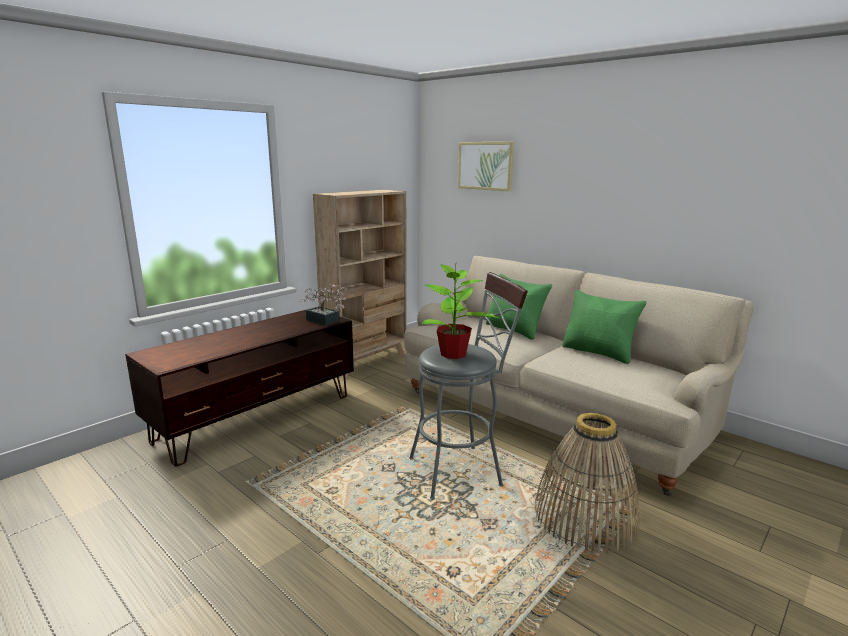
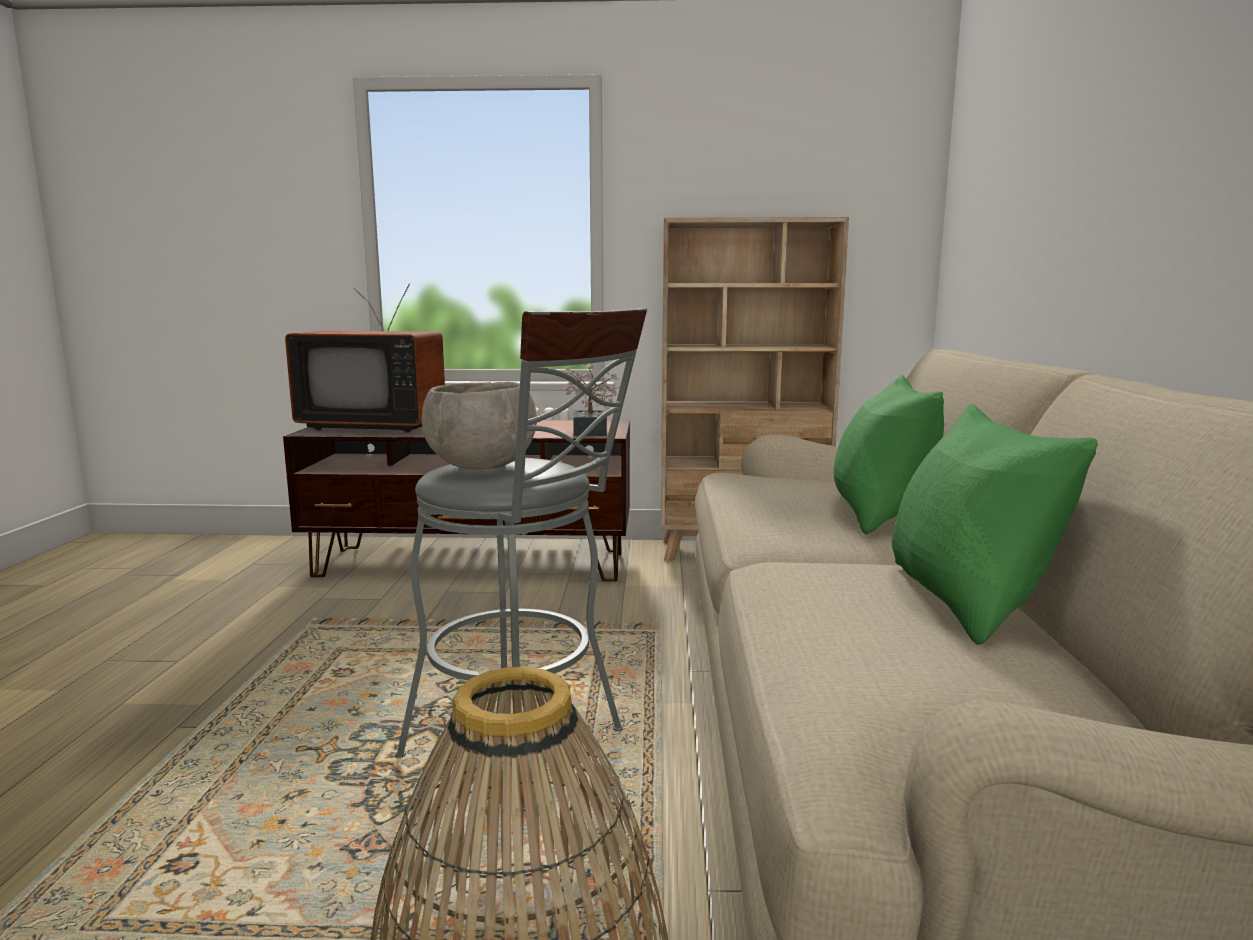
camera: 50 degrees right, 5 degrees down
potted plant [422,264,499,359] -> grey bowl [421,382,537,470]
picture [458,142,514,191] -> none
none -> television [285,283,445,433]

